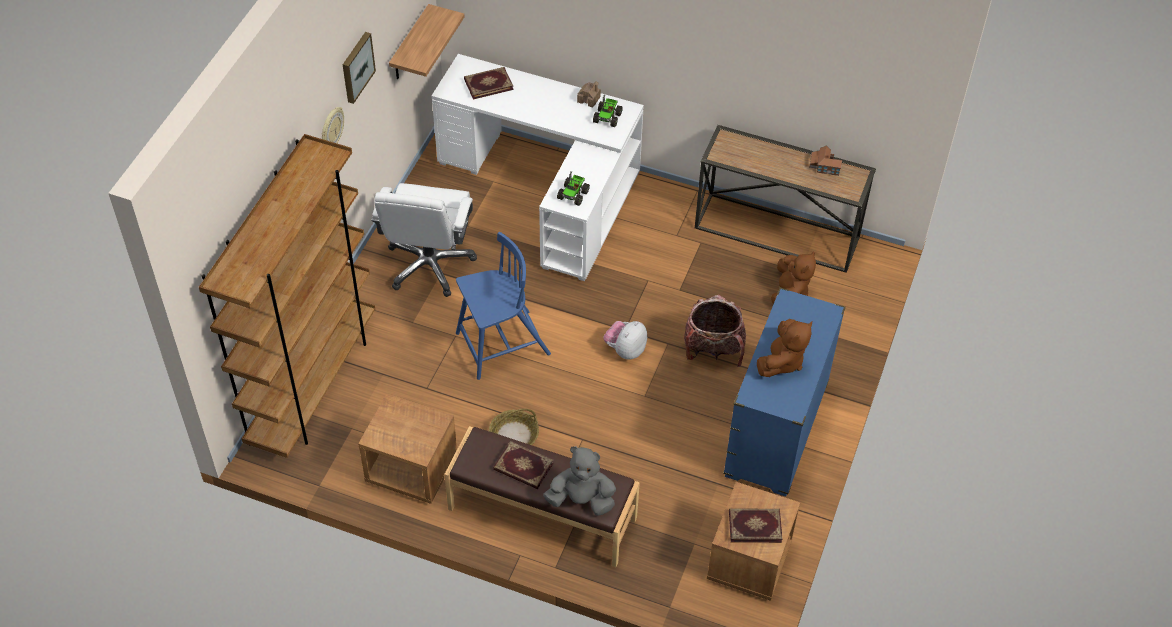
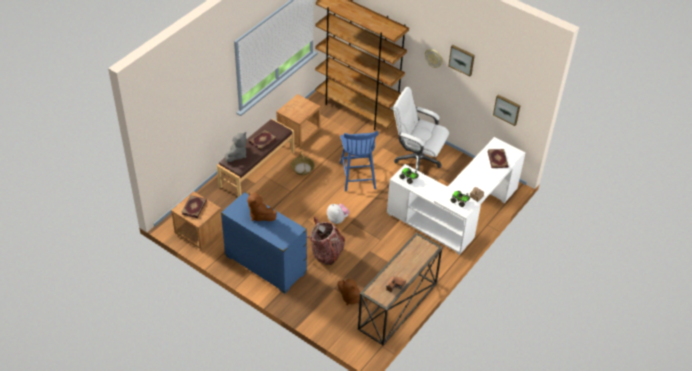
camera: 105 degrees right, 5 degrees down
shelf [389,4,465,79] -> picture [493,95,521,126]

